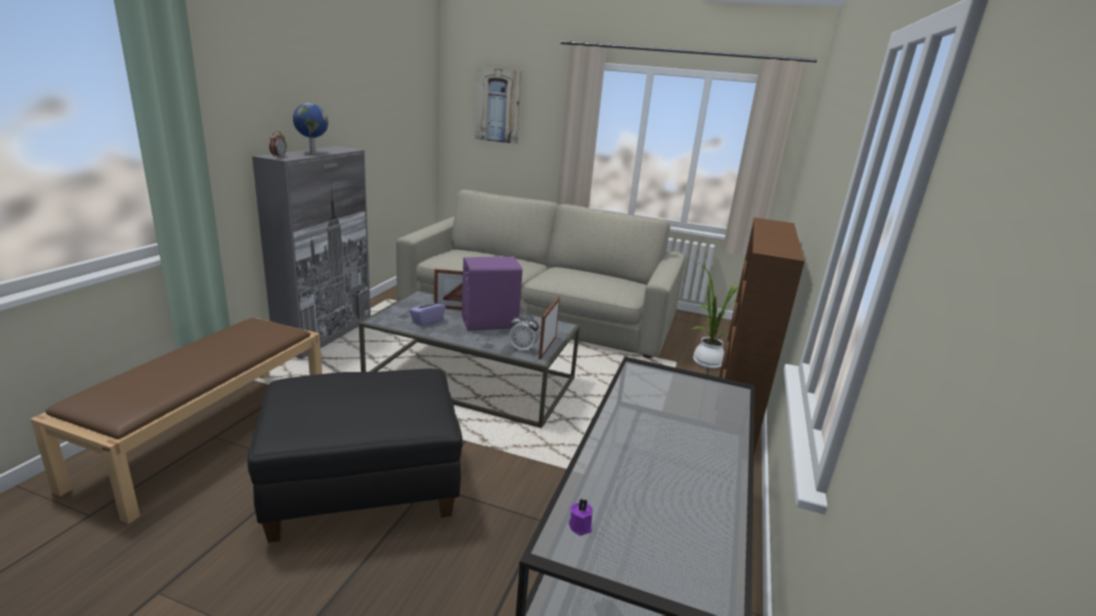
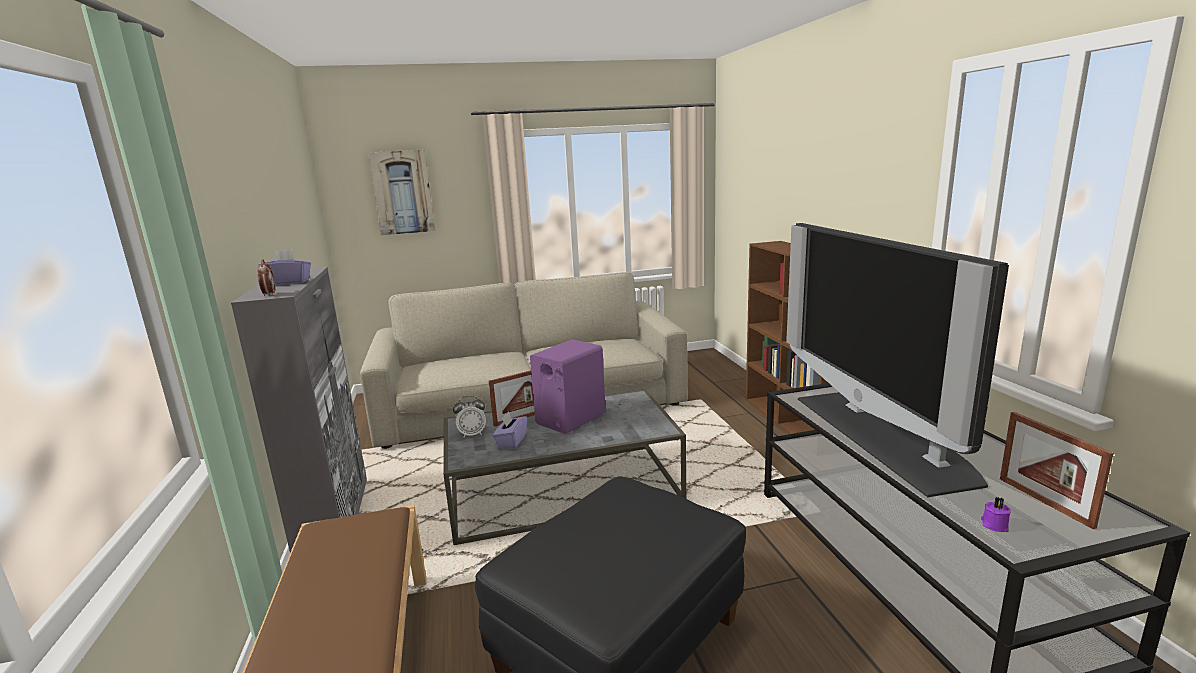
camera: 30 degrees left, 5 degrees down
globe [293,103,328,154] -> purple tissue box [258,249,311,285]
alarm clock [509,313,539,353] -> alarm clock moved to [453,396,486,438]
picture frame [539,297,560,360] -> picture frame moved to [1000,412,1114,529]
potted plant [692,262,739,369] -> none
none -> television [786,223,1009,497]

